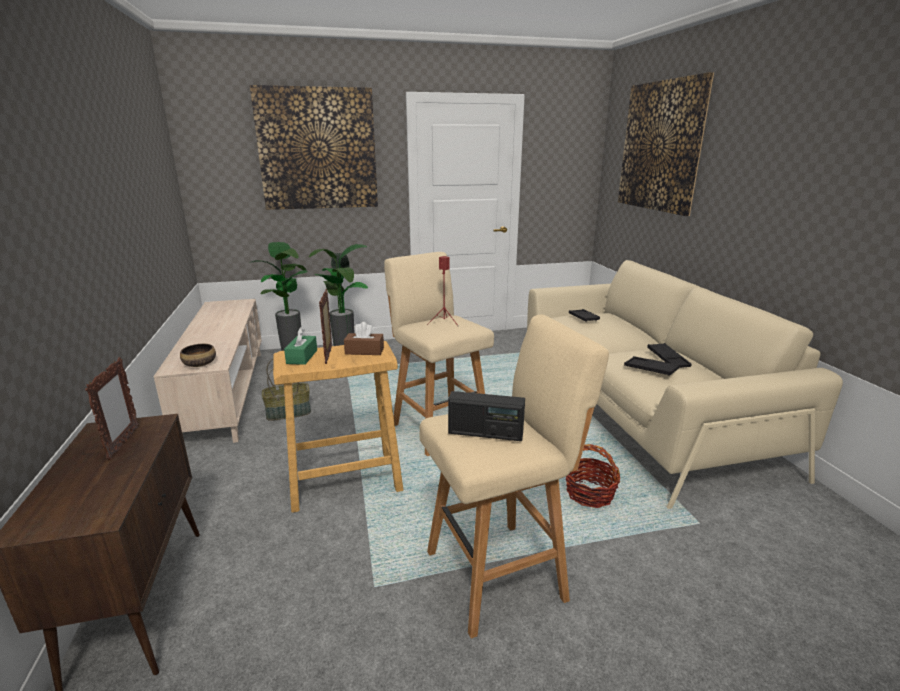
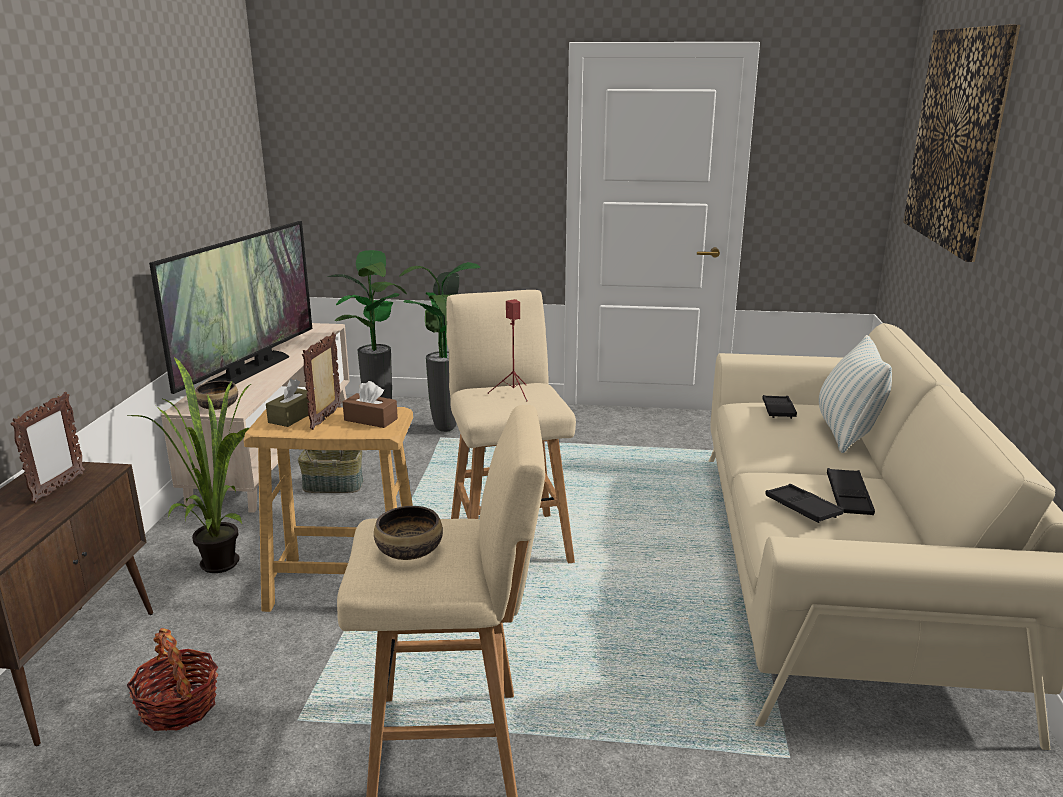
camera: 20 degrees right, 0 degrees up
picture [250,85,378,210] -> none
green tissue box [284,327,317,365] -> brown tissue box [266,379,312,427]
radio [448,391,525,441] -> bowl [374,506,443,560]
basket [566,444,620,508] -> basket moved to [127,628,218,731]
none -> potted plant [129,357,251,573]
none -> television [149,221,312,394]
none -> pillow [819,335,892,453]

